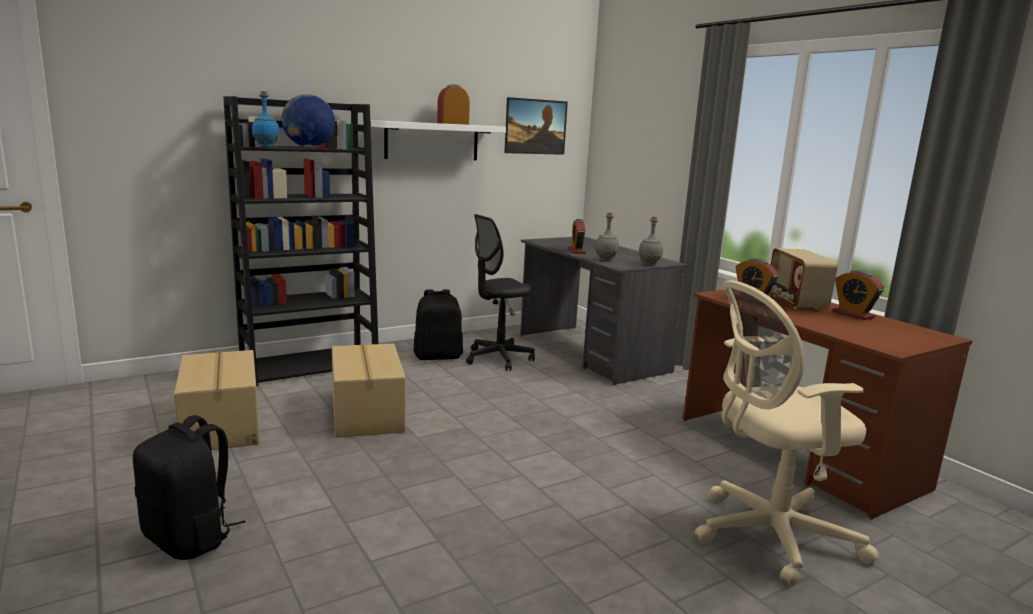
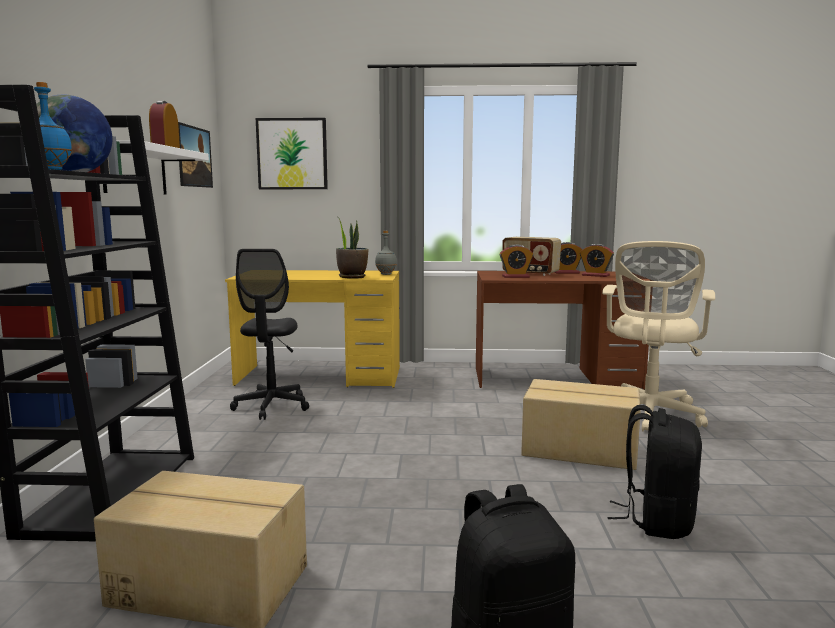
camera: 55 degrees left, 5 degrees down
cardboard box [332,344,406,438] -> cardboard box moved to [521,379,641,470]
black backpack [414,289,463,360] -> black backpack moved to [608,405,702,539]
grey desk [520,237,688,385] -> yellow desk [225,270,400,388]
alarm clock [569,219,586,254] -> alarm clock moved to [580,244,614,277]
grey bottle [595,212,619,261] -> potted plant [336,217,368,279]
none -> picture [256,118,328,189]

